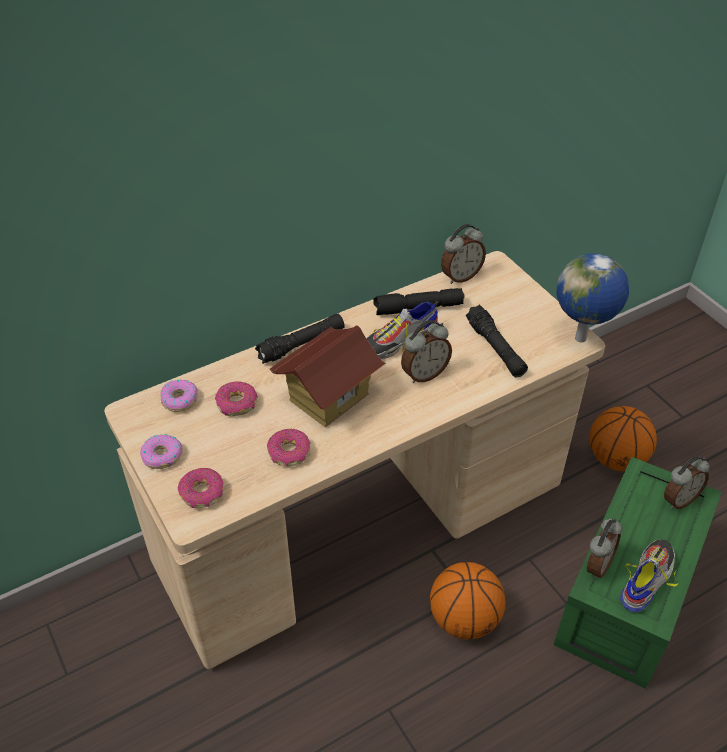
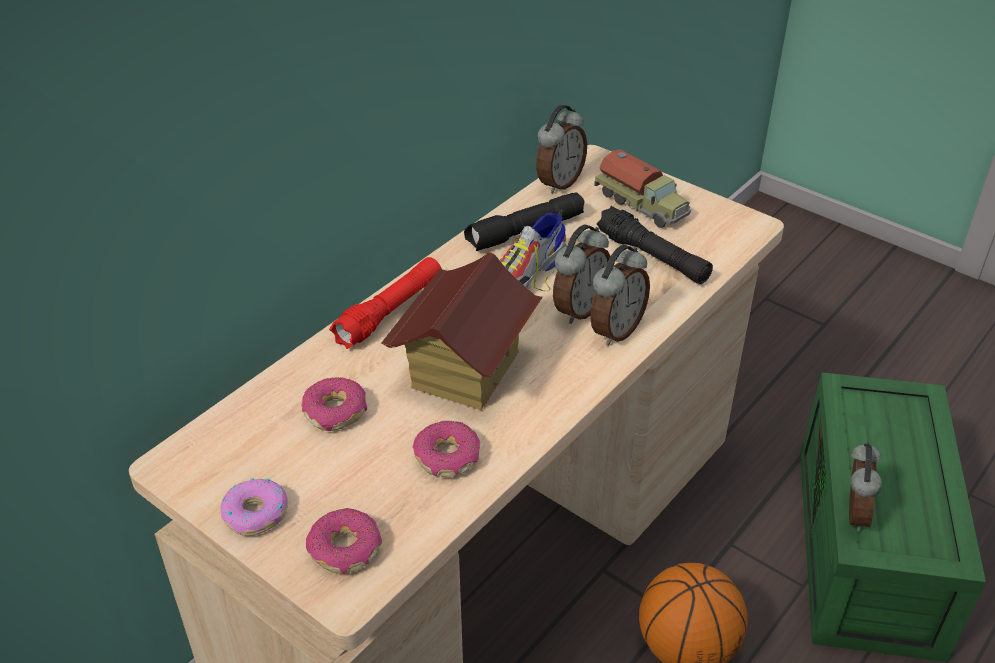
camera: 20 degrees left, 5 degrees down
donut [160,380,198,412] -> none
black flashlight [255,314,345,364] -> red flashlight [329,257,442,349]
globe [557,253,629,342] -> none
basketball [589,406,657,471] -> none
shoe [620,539,678,612] -> none
alarm clock [664,456,710,509] -> alarm clock moved to [590,245,650,346]
none -> toy truck [594,149,691,228]

